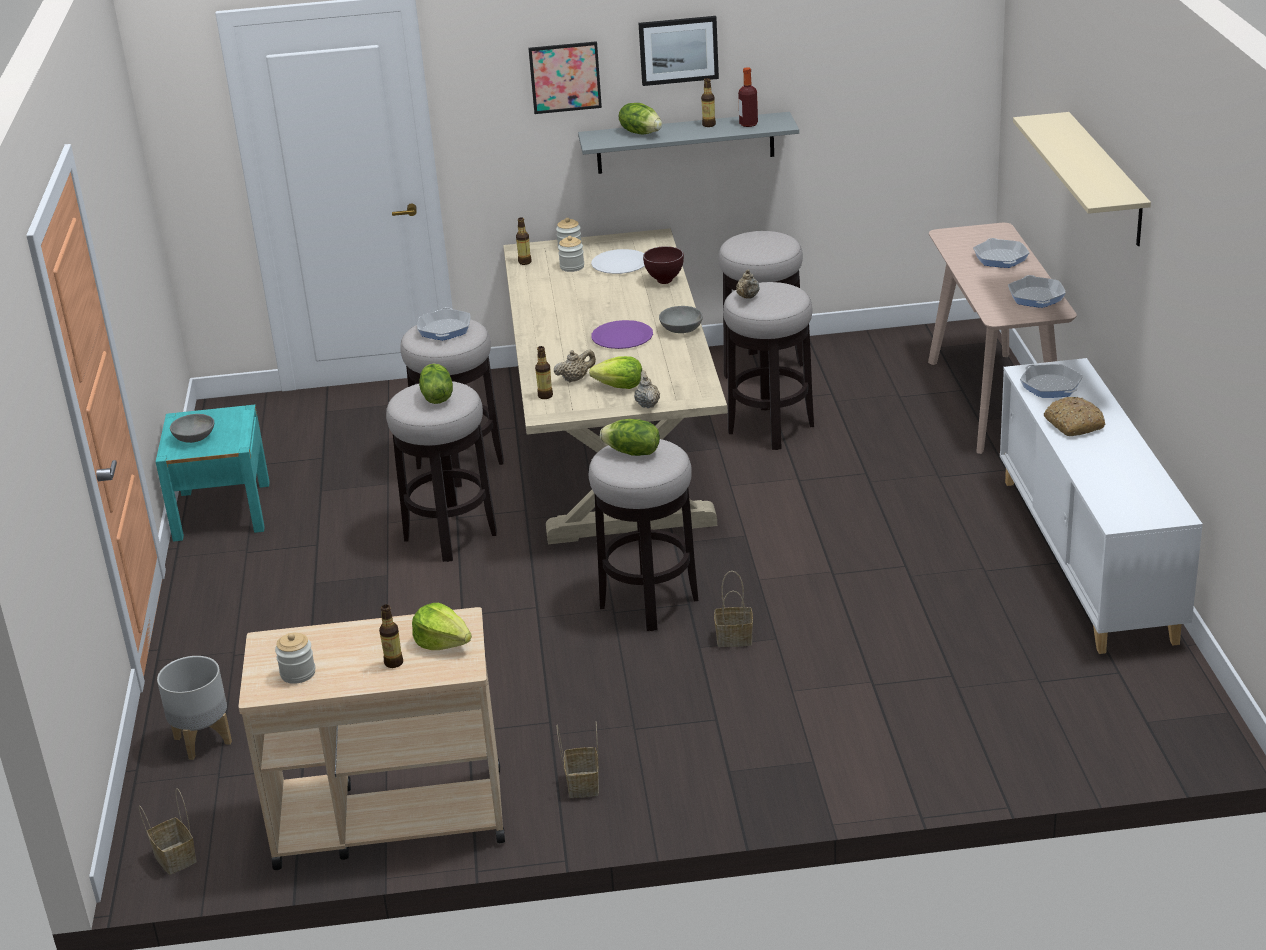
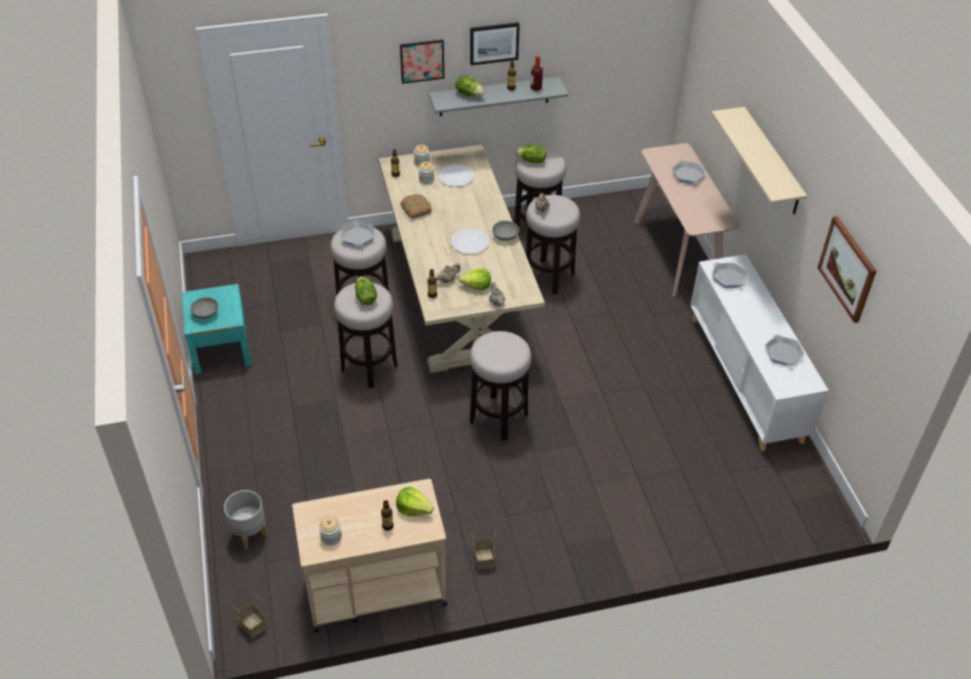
camera: 10 degrees left, 15 degrees up
purple plate [591,320,653,349] -> white plate [451,229,489,254]
lettuce [600,419,660,456] -> lettuce moved to [515,144,546,163]
brown bowl [643,246,684,284] -> none
basket [714,571,753,647] -> none
frying pan [1008,275,1066,308] -> frying pan moved to [765,335,804,366]
bread [1044,397,1106,436] -> bread moved to [400,194,432,218]
none -> picture [817,216,877,323]

